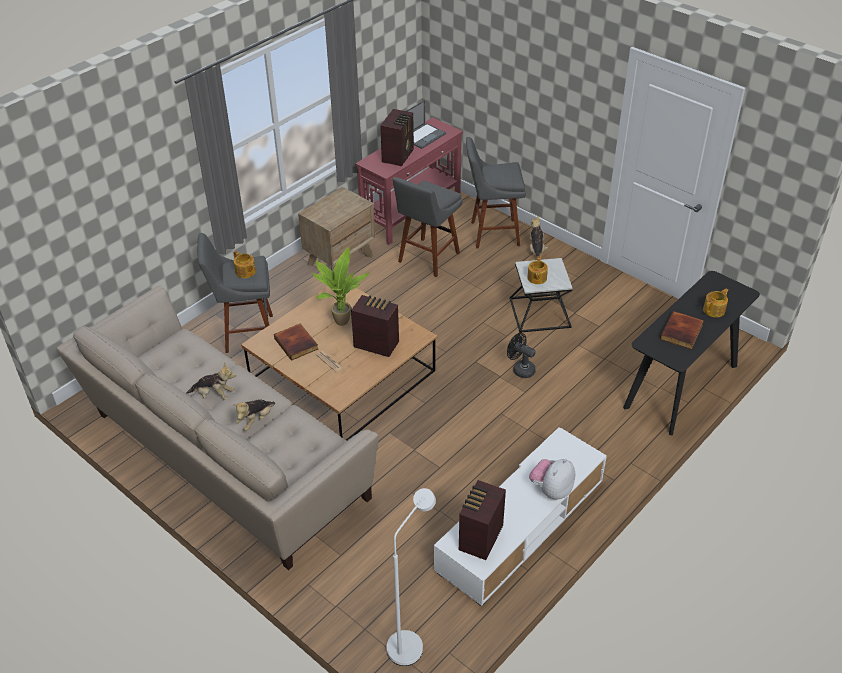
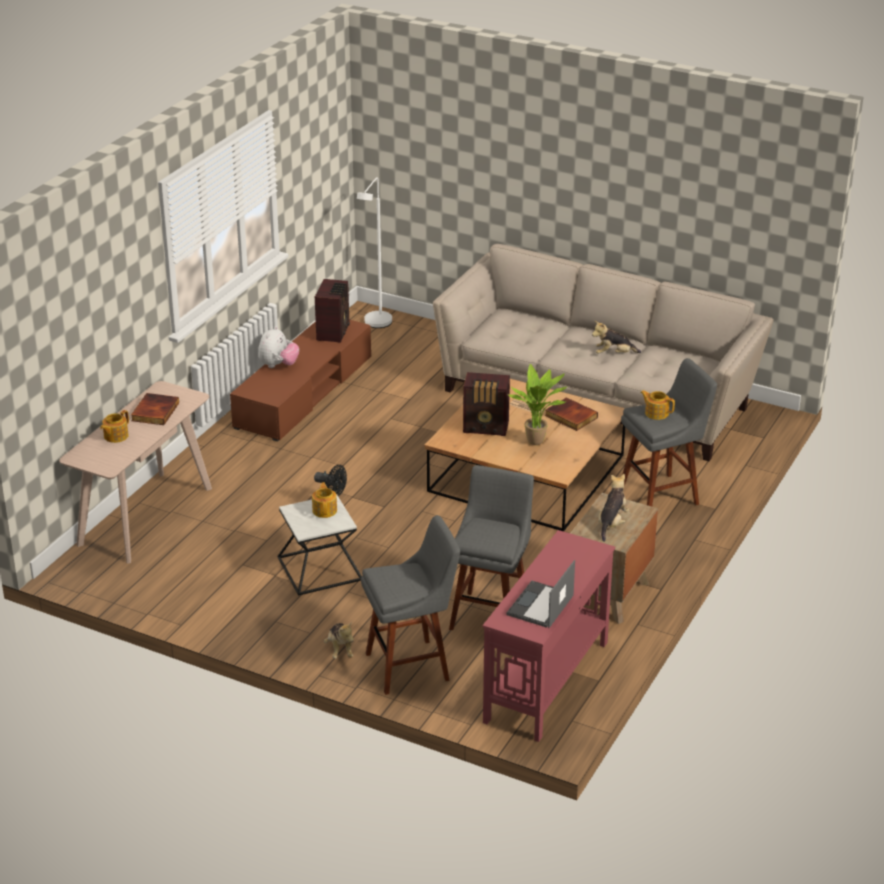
camera: 165 degrees right, 10 degrees down
plush toy [234,399,275,431] -> plush toy moved to [598,474,629,542]
radio [380,109,414,167] -> none
white tv stand [434,427,607,606] -> brown tv stand [230,320,371,441]
black console table [623,271,760,435] -> beige console table [59,381,212,563]

